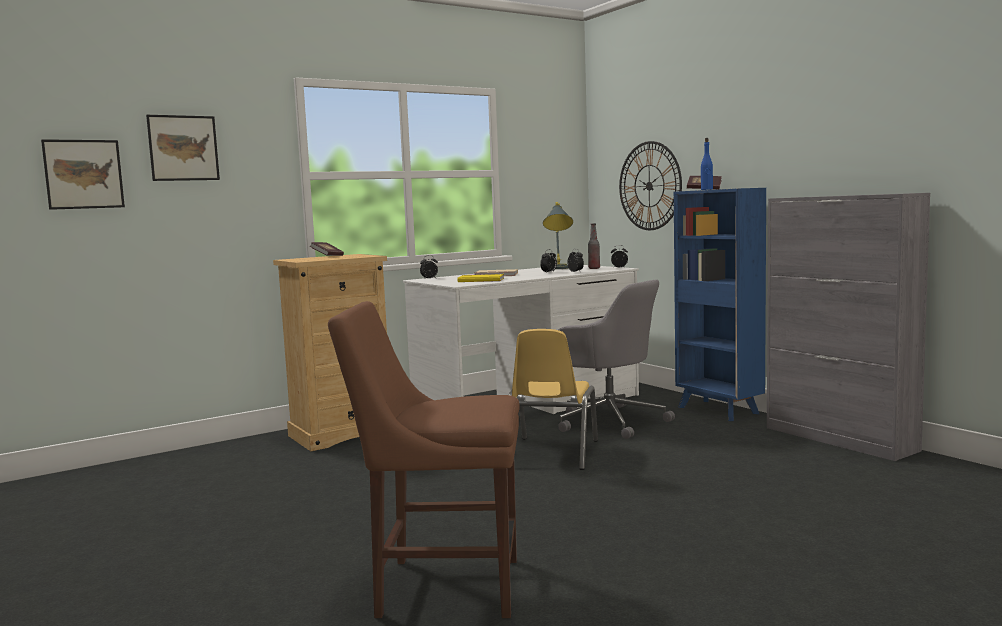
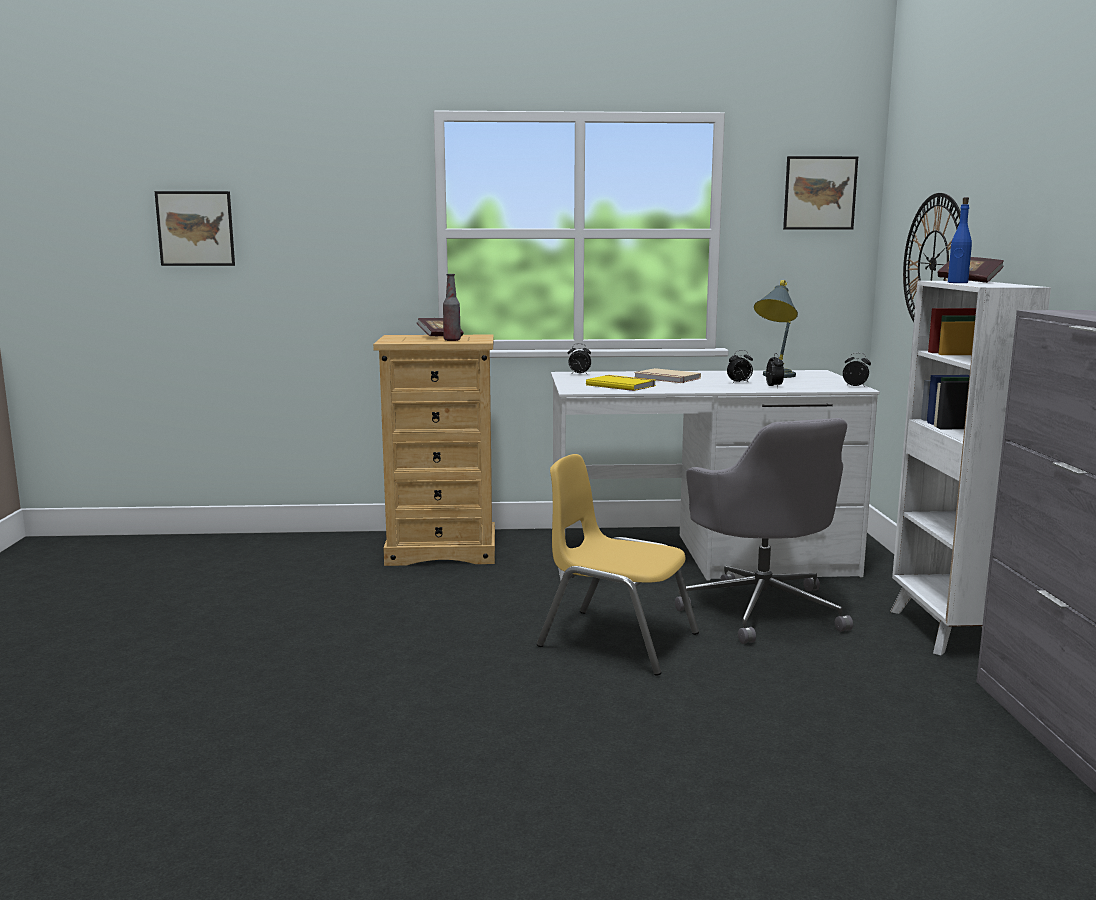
camera: 30 degrees right, 5 degrees up
picture [146,115,220,181] -> picture moved to [783,156,858,230]
brown chair [328,301,520,618] -> none
yellow chair [509,329,598,470] -> yellow chair turned 75 degrees clockwise [537,454,699,676]
bottle [588,223,600,269] -> bottle moved to [443,274,461,341]
blue bookcase [674,188,766,421] -> white bookcase [890,281,1051,656]

